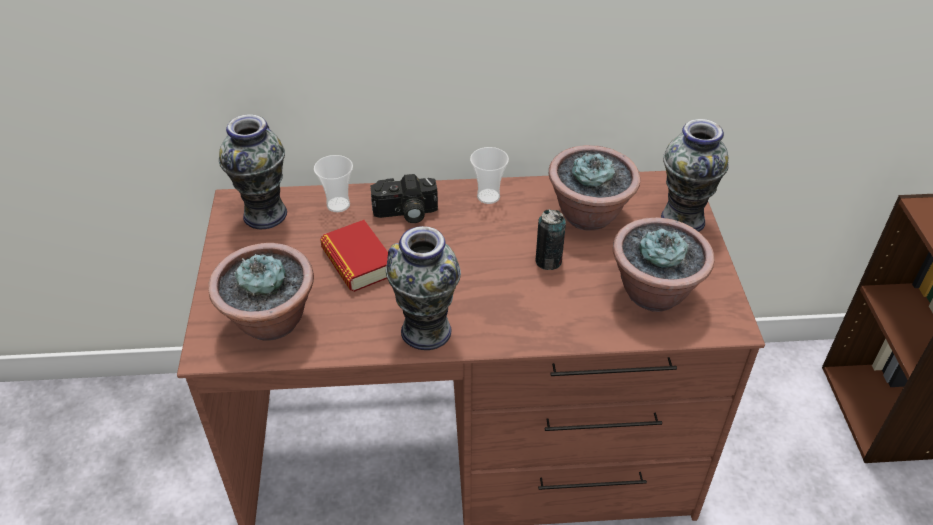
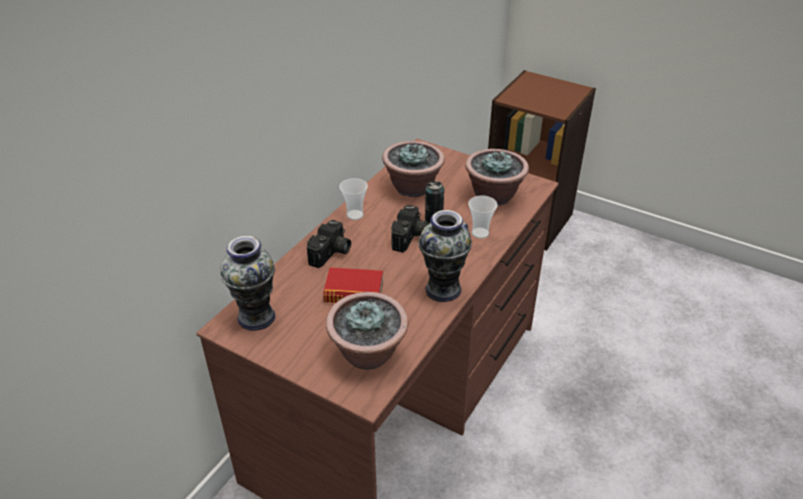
camera: 55 degrees left, 5 degrees down
cup [314,155,353,212] -> cup moved to [468,195,498,239]
vase [661,119,729,232] -> none
none -> camera [391,205,429,252]

